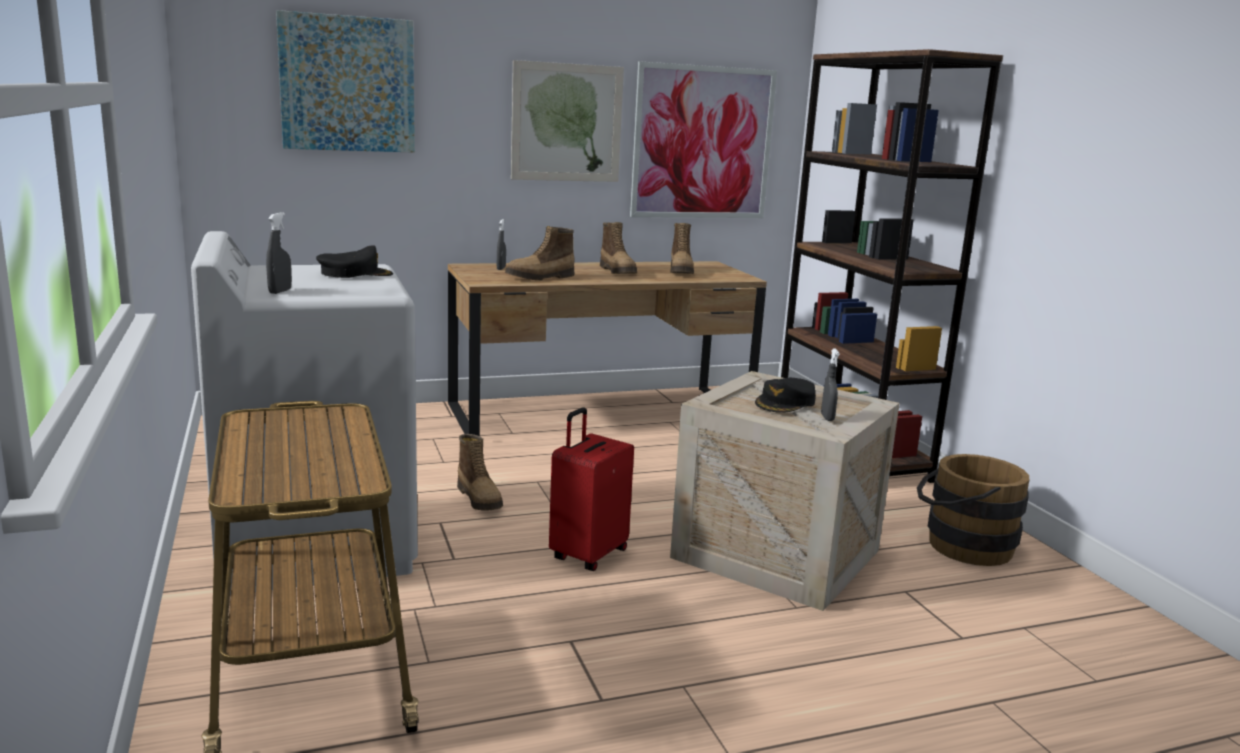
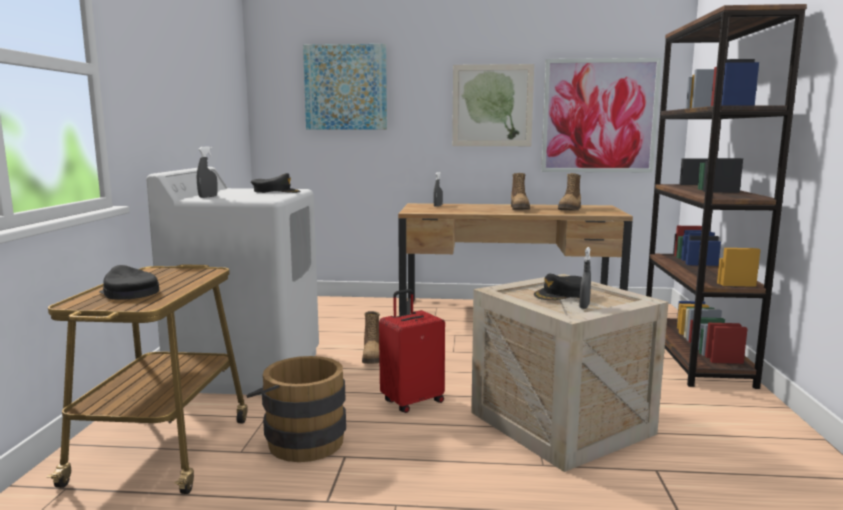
camera: 25 degrees right, 5 degrees down
boot [505,226,575,281] -> none
brown bucket [917,454,1029,566] -> brown bucket moved to [247,356,346,462]
none -> black cap [99,265,159,300]

